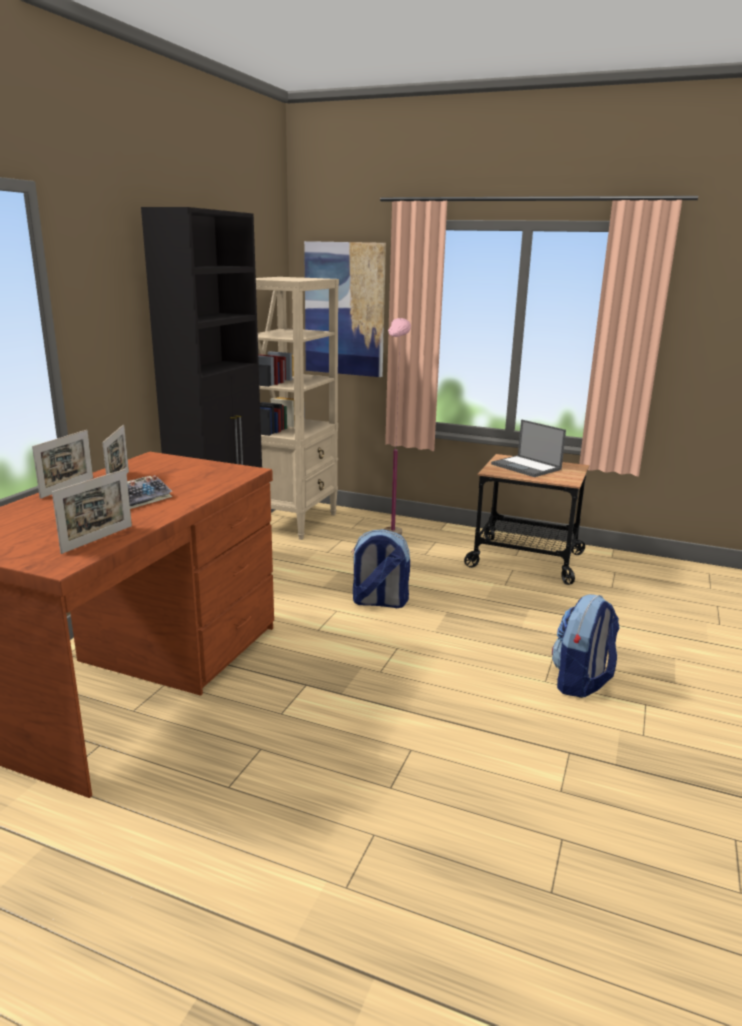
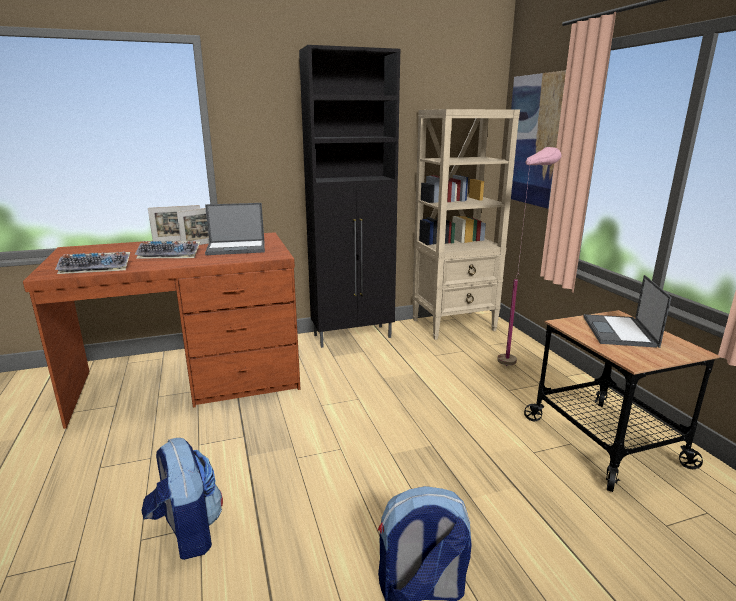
camera: 50 degrees right, 0 degrees up
picture frame [52,469,132,554] -> keyboard [55,252,130,274]
backpack [352,529,410,608] -> backpack moved to [141,438,223,560]
none -> laptop [205,203,265,255]

